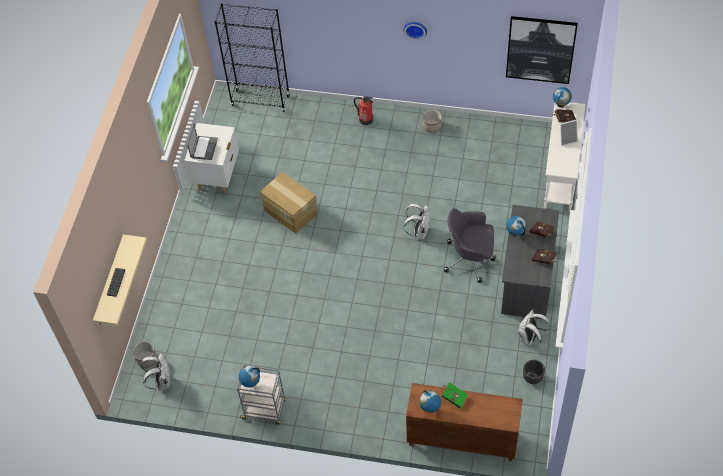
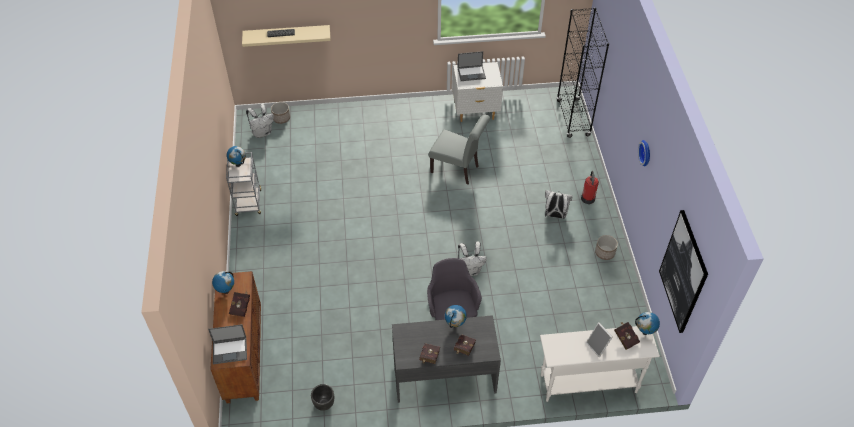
camera: 70 degrees right, 5 degrees down
cardboard box [260,172,318,233] -> grey chair [429,114,490,184]
green book [442,383,468,408] -> red book [229,291,250,317]
white backpack [518,309,550,347] -> white backpack moved to [545,190,573,219]
none -> laptop [208,324,247,364]

